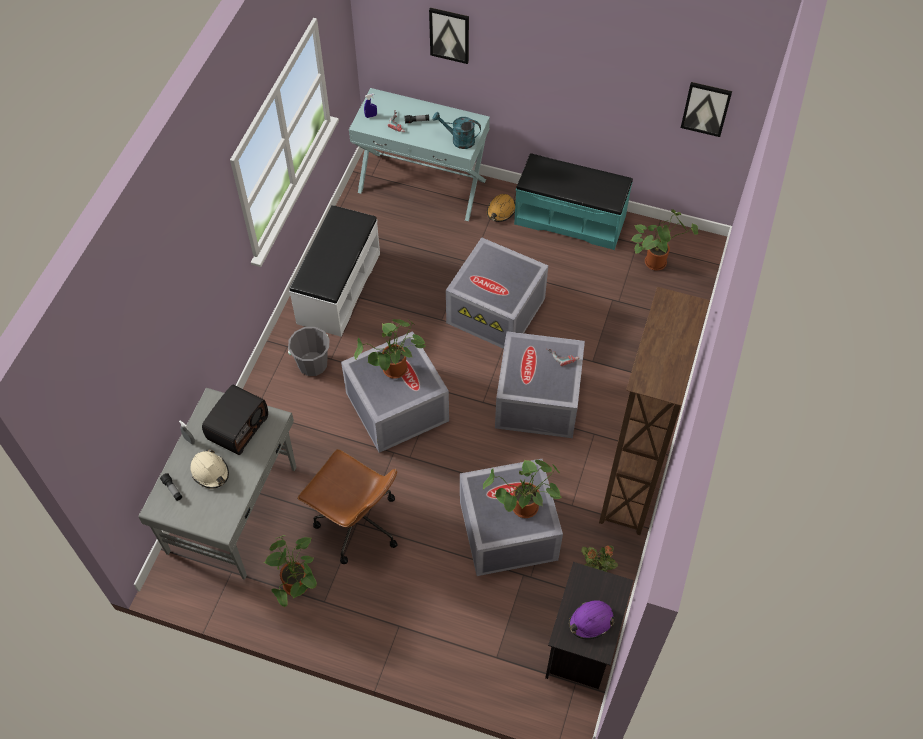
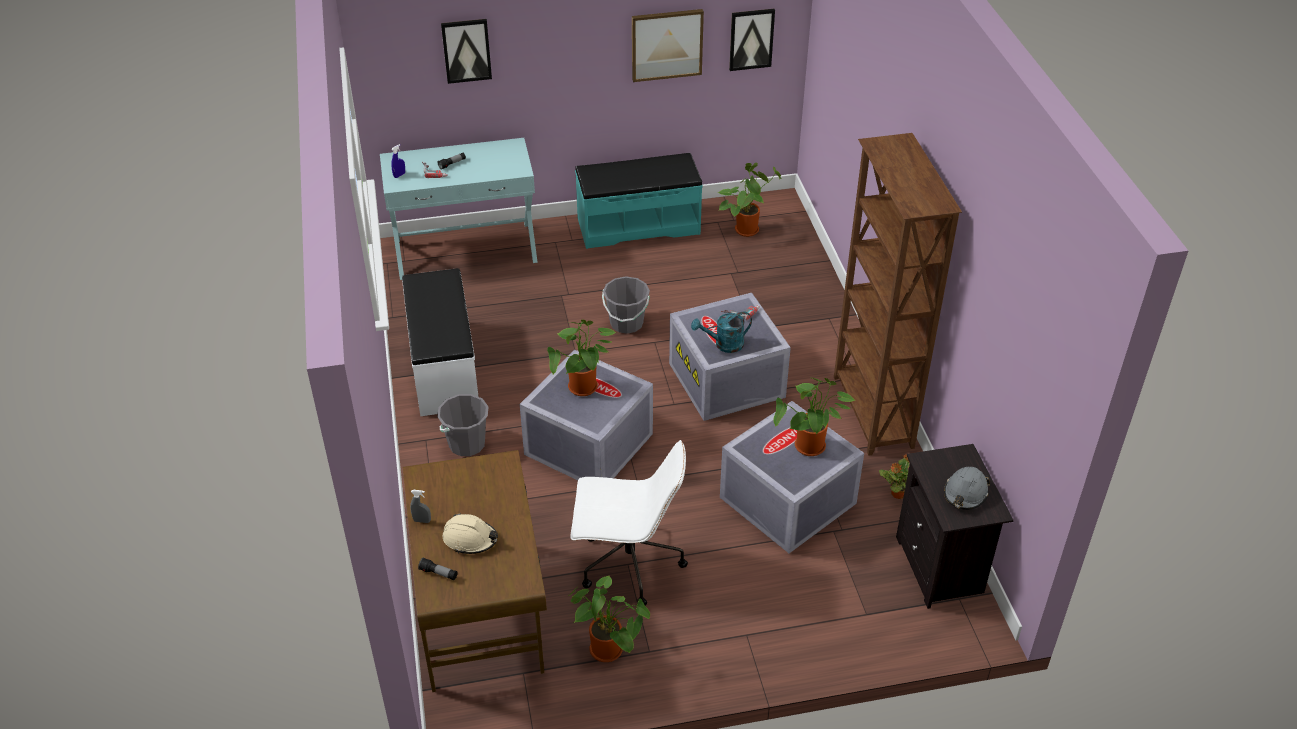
camera: 30 degrees left, 15 degrees down
grey desk [139,388,296,580] -> brown desk [403,450,547,692]
radio [202,385,268,455] -> none
brown office chair [297,449,397,564] -> white office chair [570,440,688,606]
turquoise watering can [432,112,481,149] -> turquoise watering can moved to [691,312,752,353]
grey storage box [446,237,548,349] -> grey bucket [602,276,650,334]
orange hard hat [487,194,516,222] -> none
purple hard hat [569,600,615,639] -> grey hard hat [944,467,990,510]
none -> picture [632,9,704,82]

